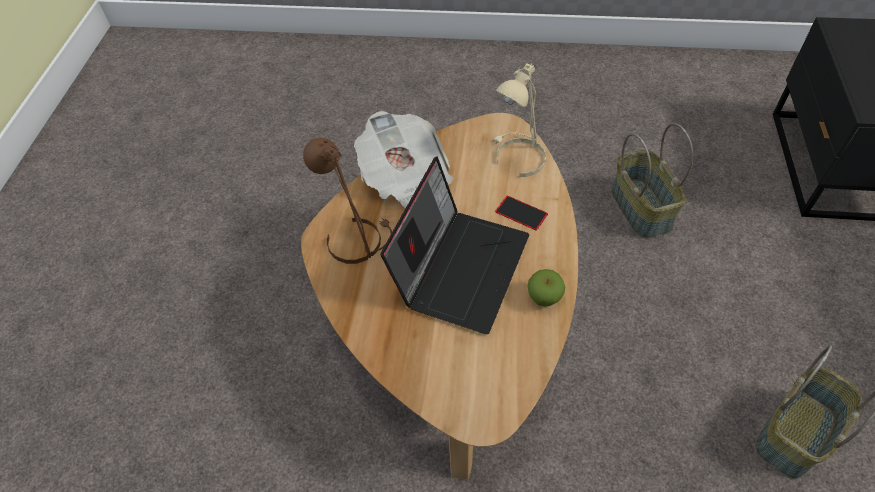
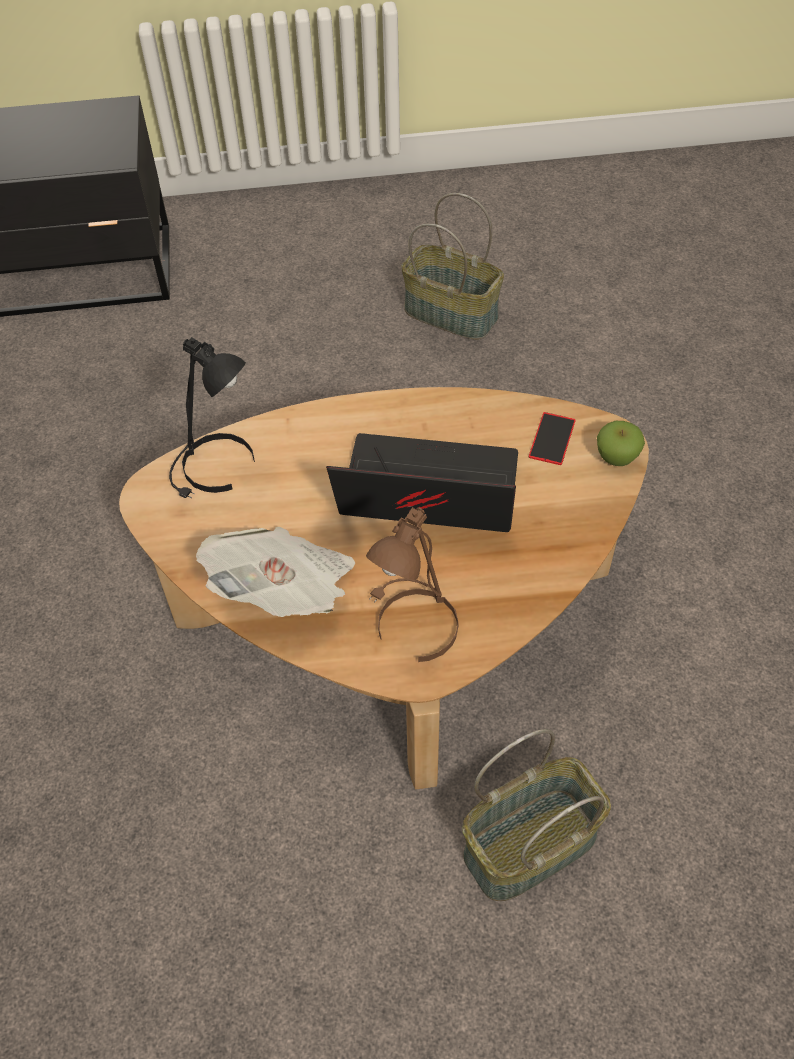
camera: 105 degrees left, 0 degrees up
beige table lamp [494,63,546,177] -> black table lamp [169,337,255,498]
phone [495,196,548,231] -> phone moved to [529,412,576,465]
apple [528,269,565,306] -> apple moved to [597,421,645,466]
basket [611,123,693,239] -> basket moved to [462,729,611,901]

